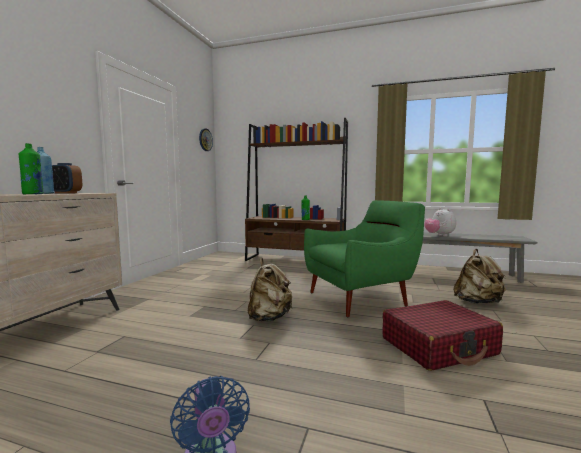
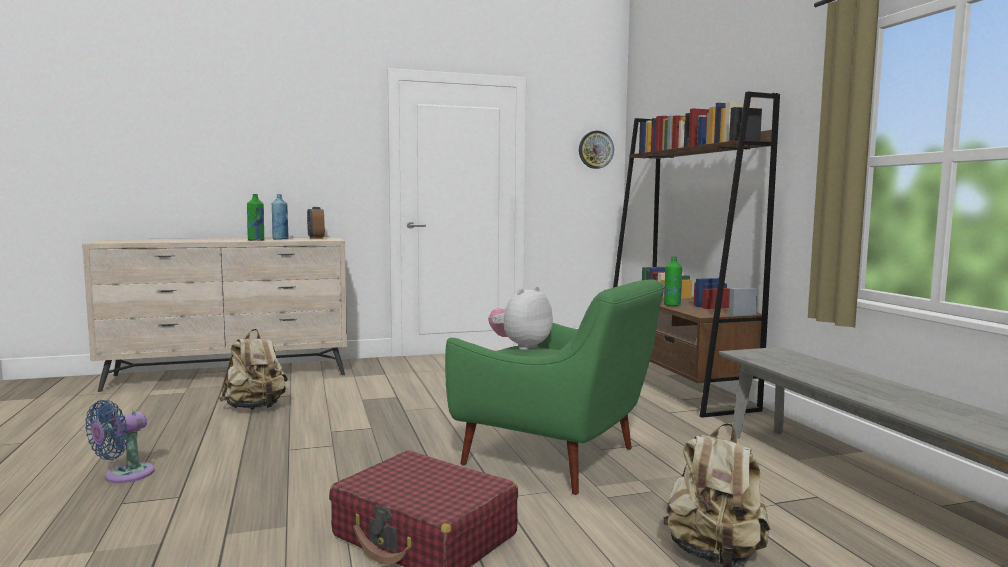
camera: 55 degrees right, 0 degrees up
beige backpack [248,258,293,322] -> beige backpack moved to [219,329,288,409]
plush toy [424,208,456,236] -> plush toy moved to [488,286,553,350]

